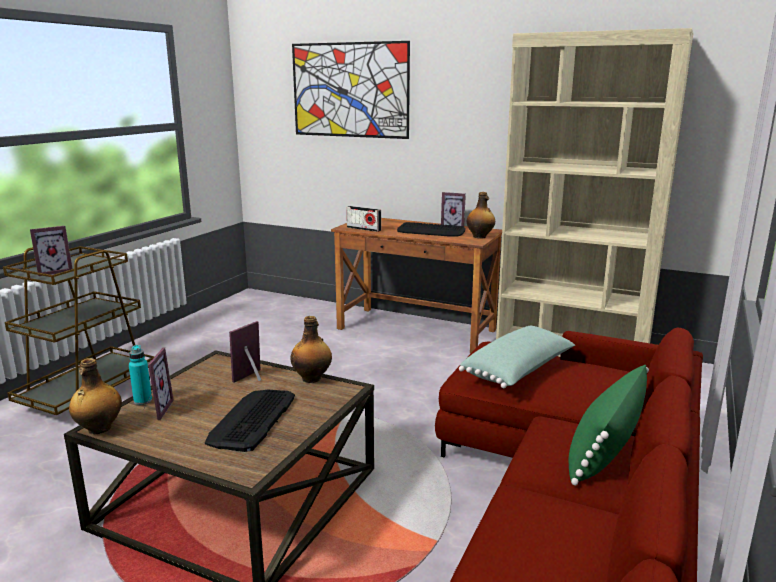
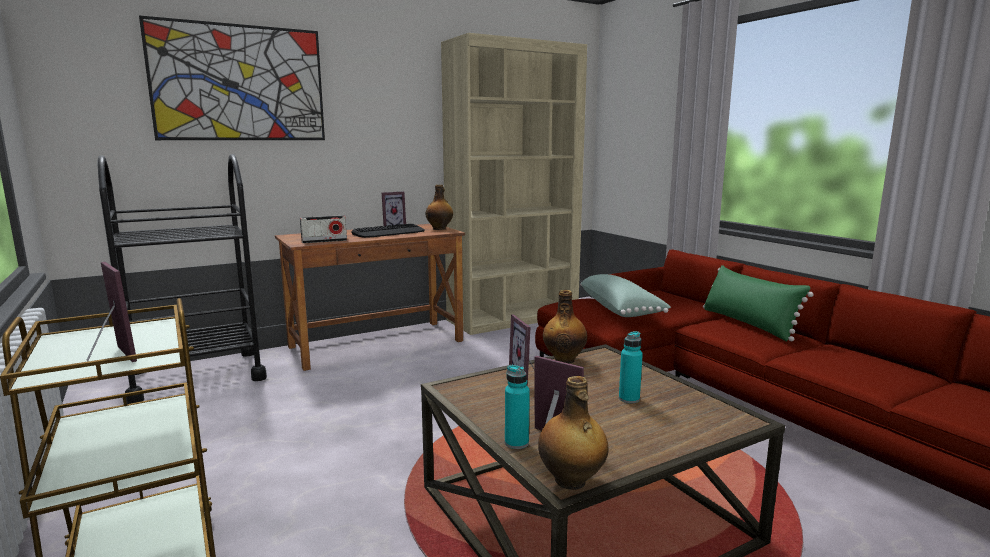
camera: 55 degrees left, 5 degrees down
picture frame [30,226,73,276] -> picture frame turned 45 degrees counterclockwise [87,262,137,362]
keyboard [205,389,295,452] -> turquoise bottle [619,331,643,403]
none -> black cart [98,154,267,404]

